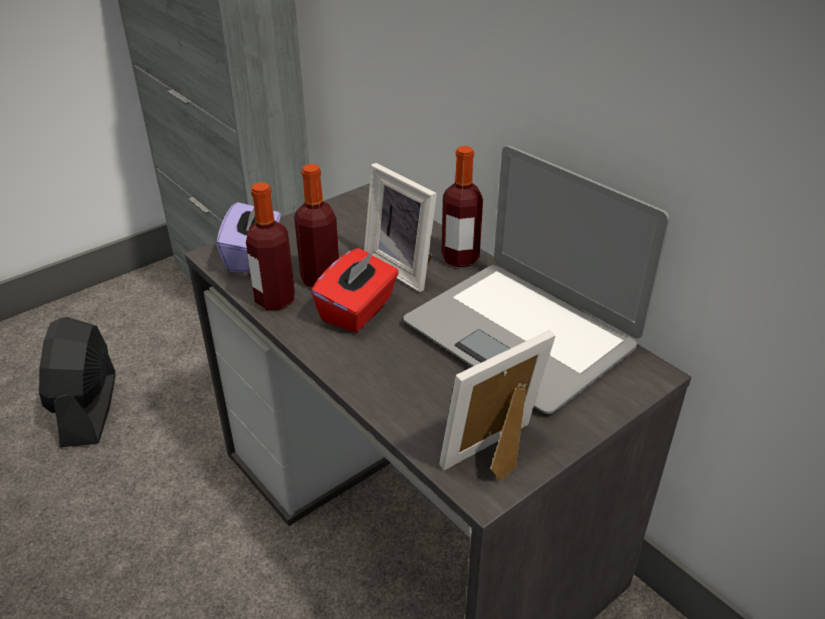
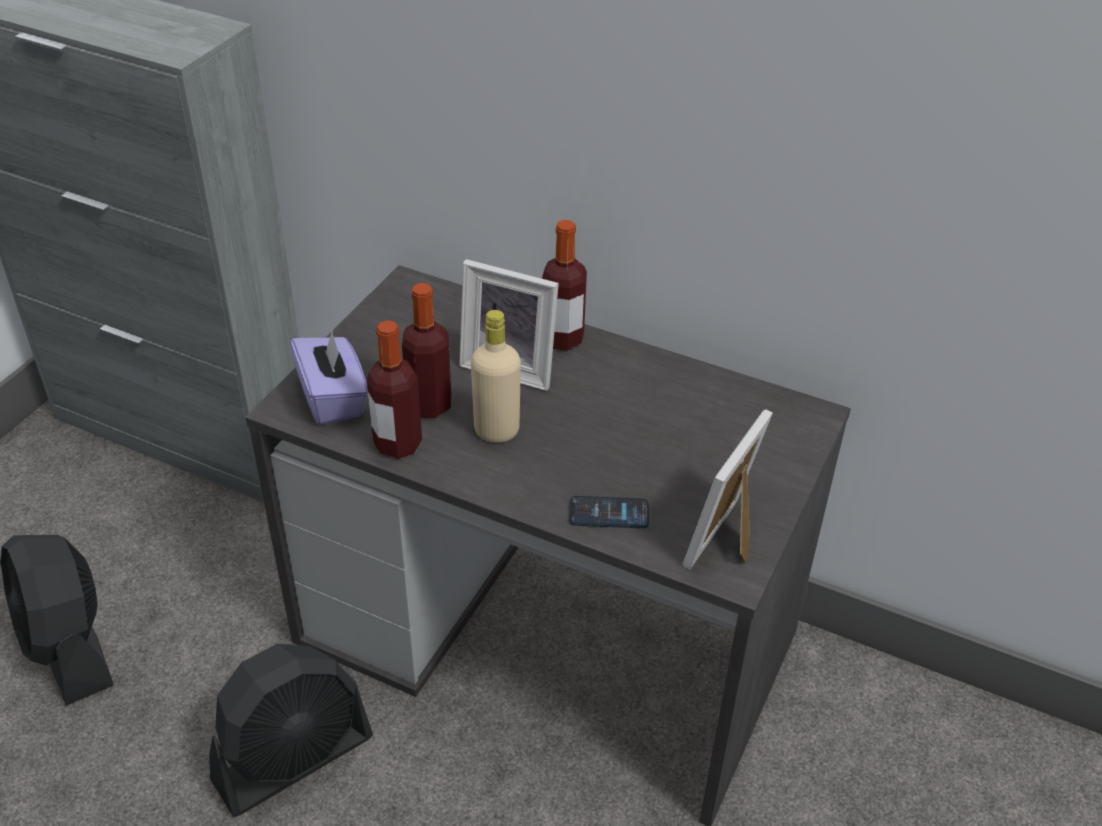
camera: 25 degrees left, 5 degrees up
red tissue box [311,248,399,333] -> beige bottle [471,310,521,443]
laptop [403,146,670,414] -> none
none -> black fan [209,644,373,817]
none -> phone [569,496,649,528]

